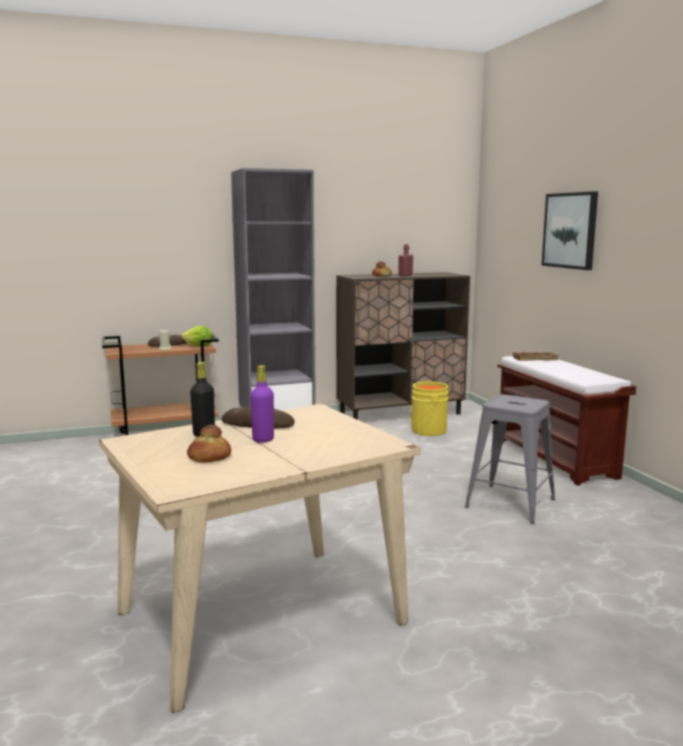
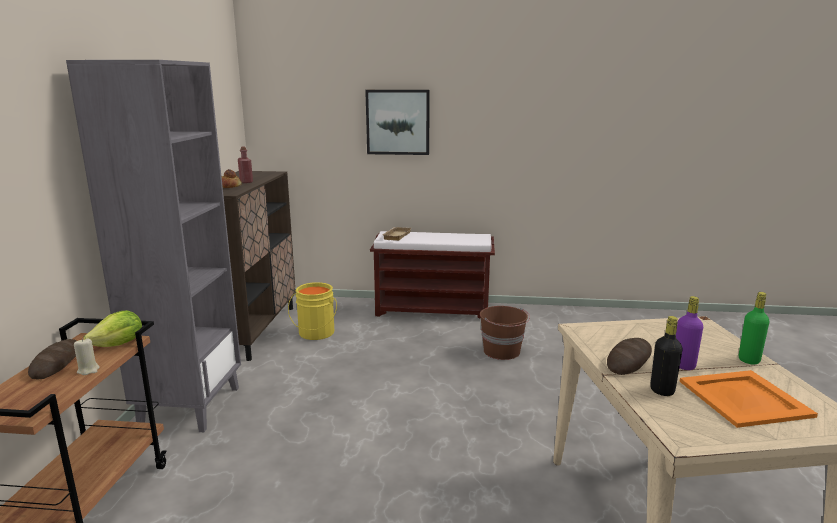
camera: 65 degrees left, 5 degrees up
bread [187,424,231,463] -> orange tray [679,370,818,428]
grey stool [465,394,555,524] -> brown bucket [480,306,530,360]
none -> green bottle [739,292,769,364]

